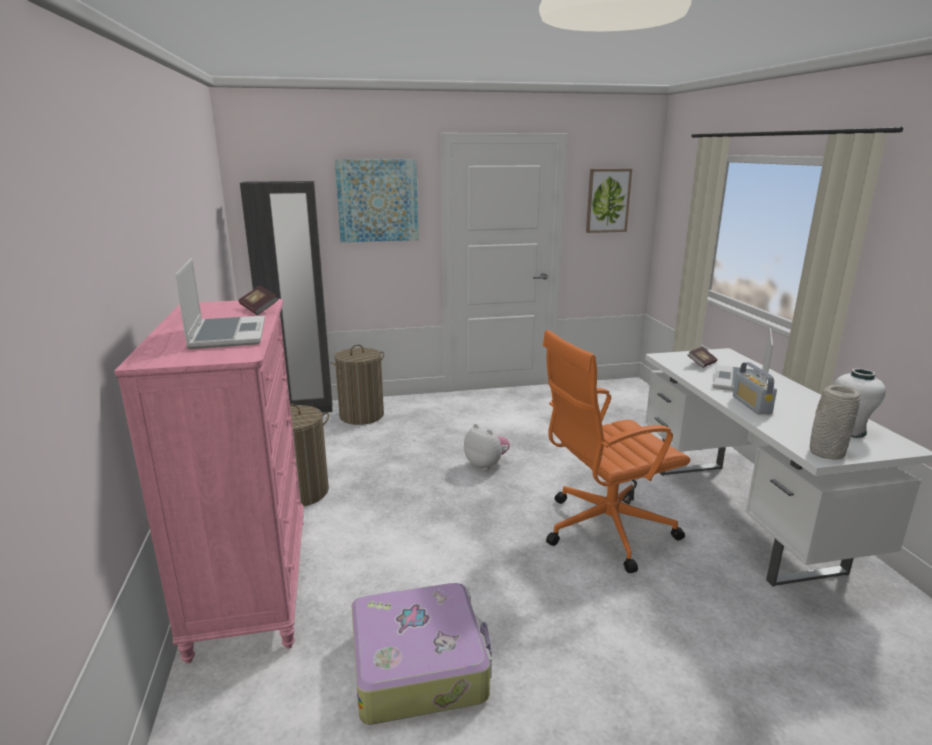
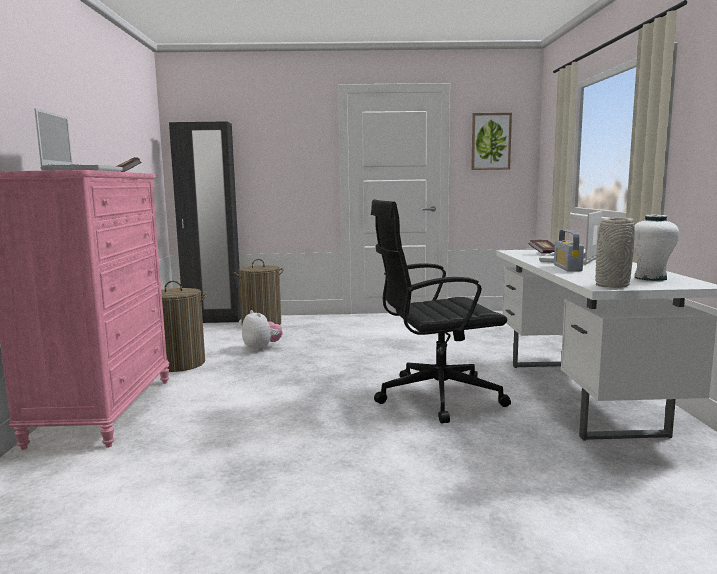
camera: 10 degrees right, 10 degrees down
picture [335,159,419,242] -> none
suitcase [352,583,492,725] -> none
plush toy [464,424,510,470] -> plush toy moved to [242,310,282,351]
orange office chair [543,330,690,573] -> black office chair [371,200,511,424]

